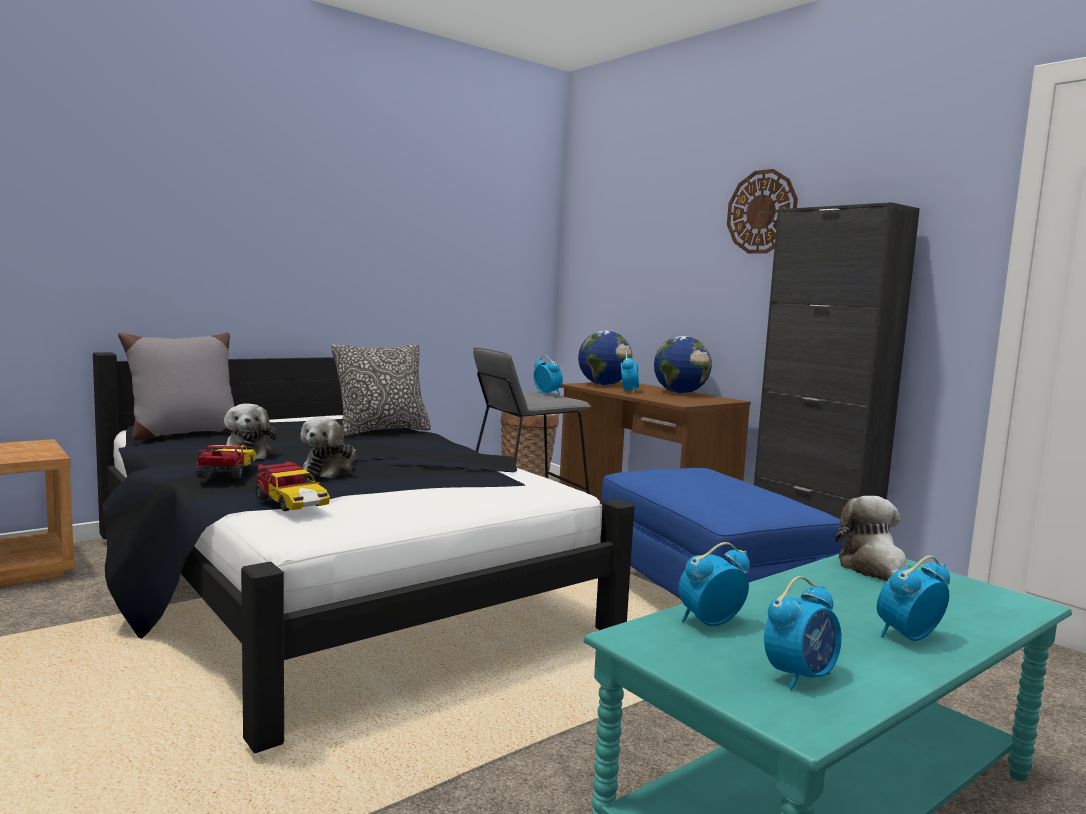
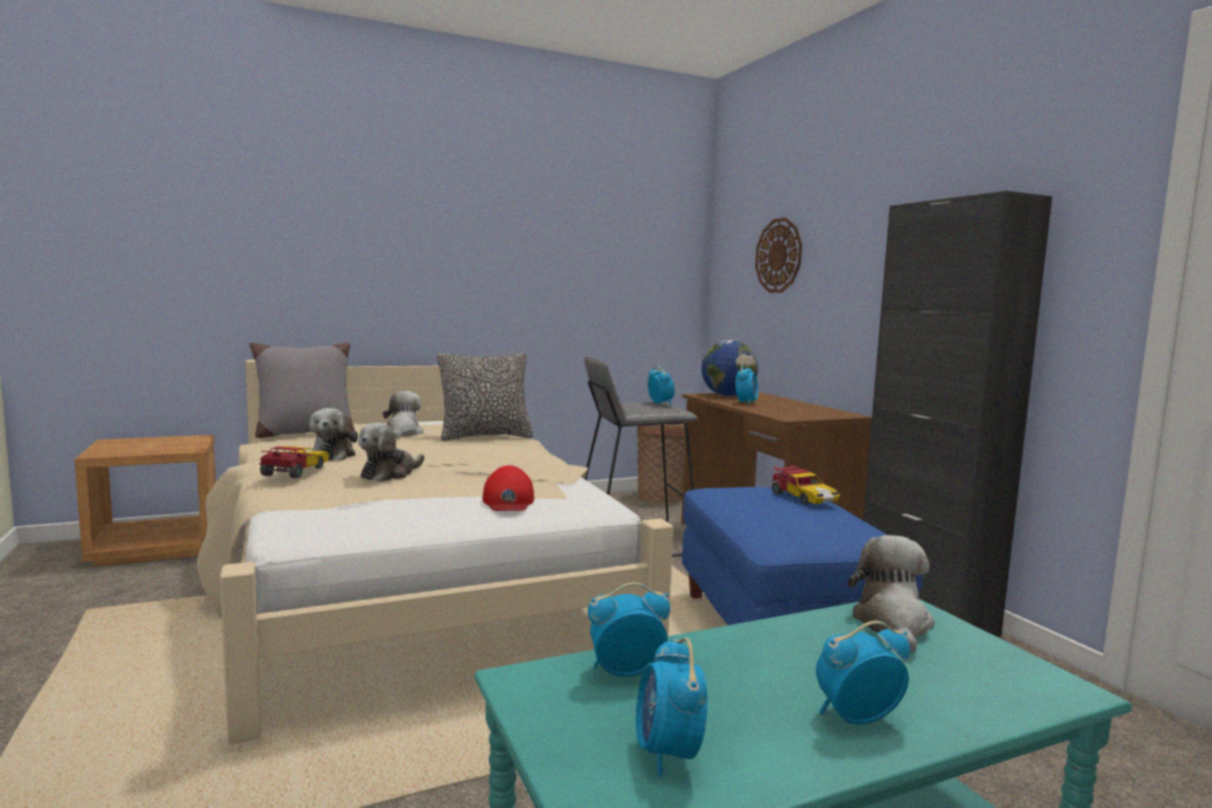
camera: 15 degrees right, 0 degrees up
black bed [93,352,634,753] -> beige bed [197,360,673,744]
toy car [255,461,330,511] -> toy car moved to [772,465,840,505]
globe [654,336,712,393] -> none
wall clock [727,169,798,254] -> wall clock moved to [755,218,802,293]
alarm clock [764,576,841,690] -> alarm clock turned 105 degrees clockwise [636,637,708,777]
none -> plush toy [383,391,424,438]
none -> red cap [482,465,534,511]

